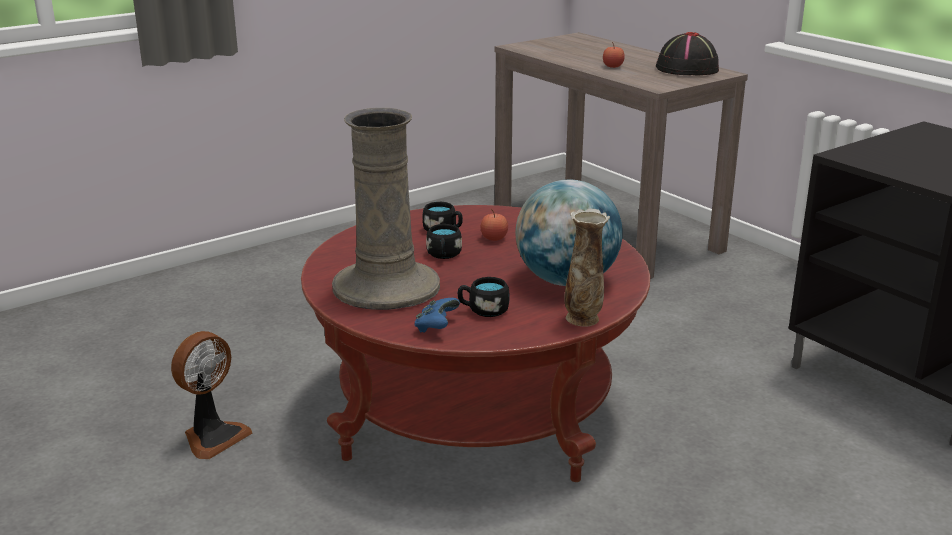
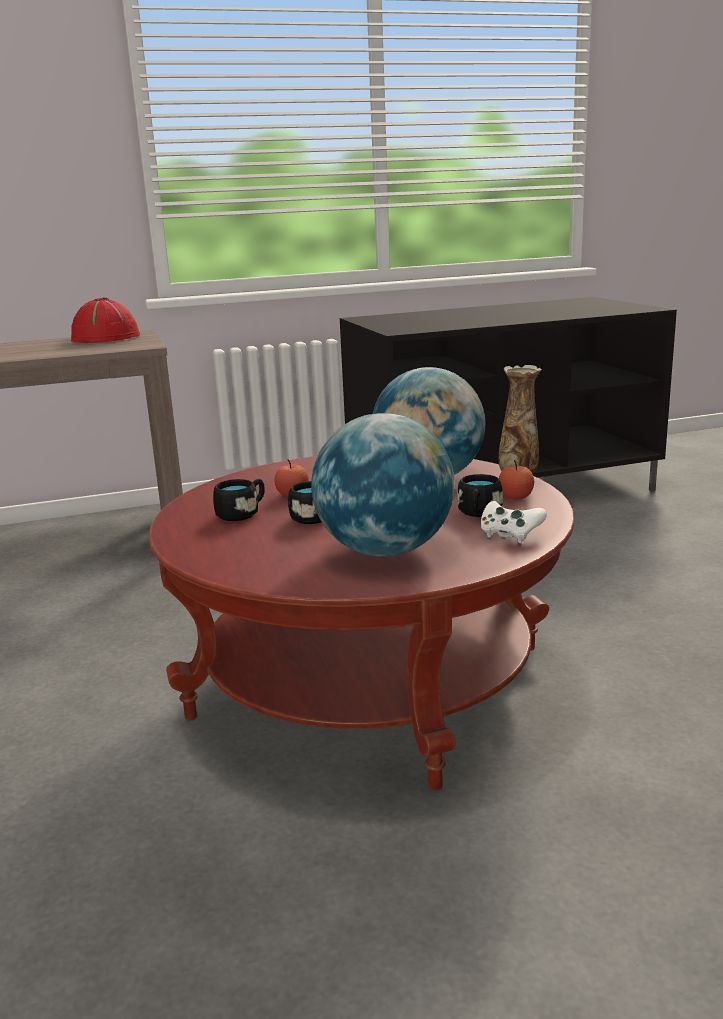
camera: 70 degrees left, 5 degrees down
fan [171,331,252,459] -> none
beige vase [332,108,440,310] -> globe [311,413,455,557]
blue game controller [414,298,460,333] -> white game controller [481,501,547,543]
apple [603,42,625,68] -> apple moved to [499,460,534,500]
black hat [656,32,719,76] -> red hat [71,297,140,343]

